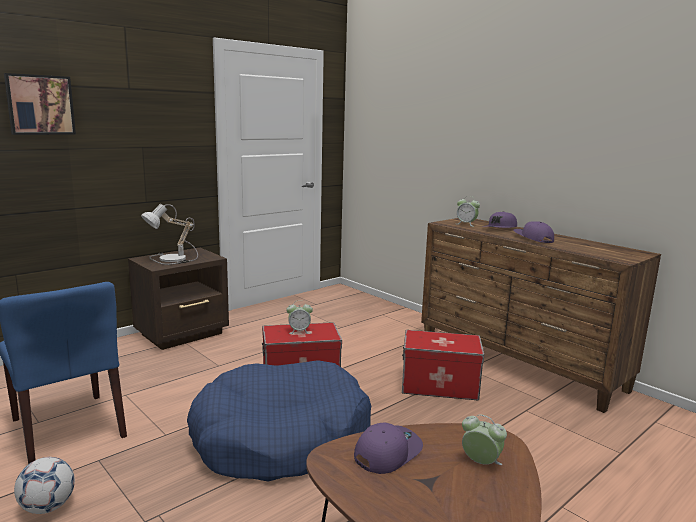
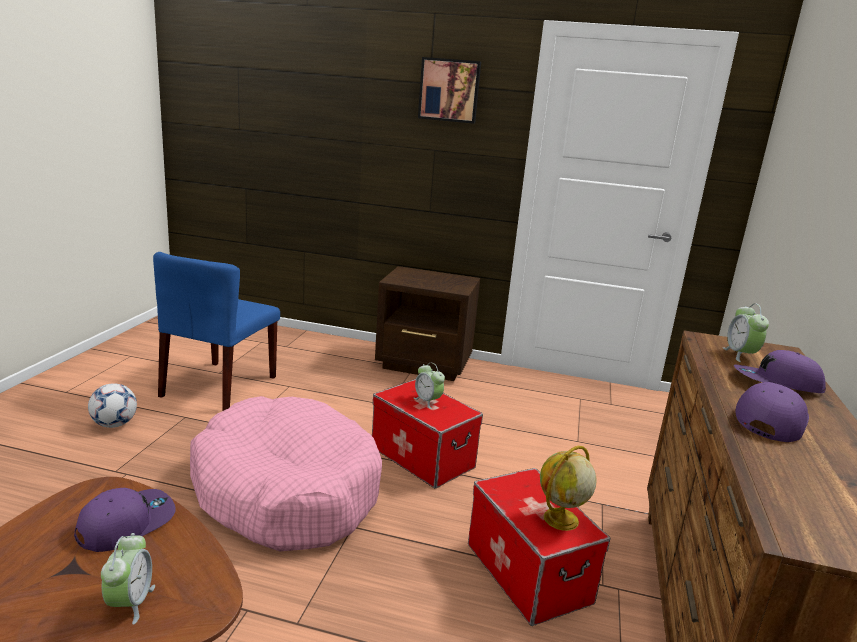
camera: 55 degrees right, 5 degrees up
picture [4,73,76,135] -> picture moved to [418,57,481,124]
table lamp [141,204,198,265] -> none
blue dog bed [187,360,371,482] -> pink dog bed [190,396,382,551]
purple cap [354,423,423,474] -> purple cap turned 60 degrees counterclockwise [74,488,176,552]
none -> globe [540,446,597,531]

